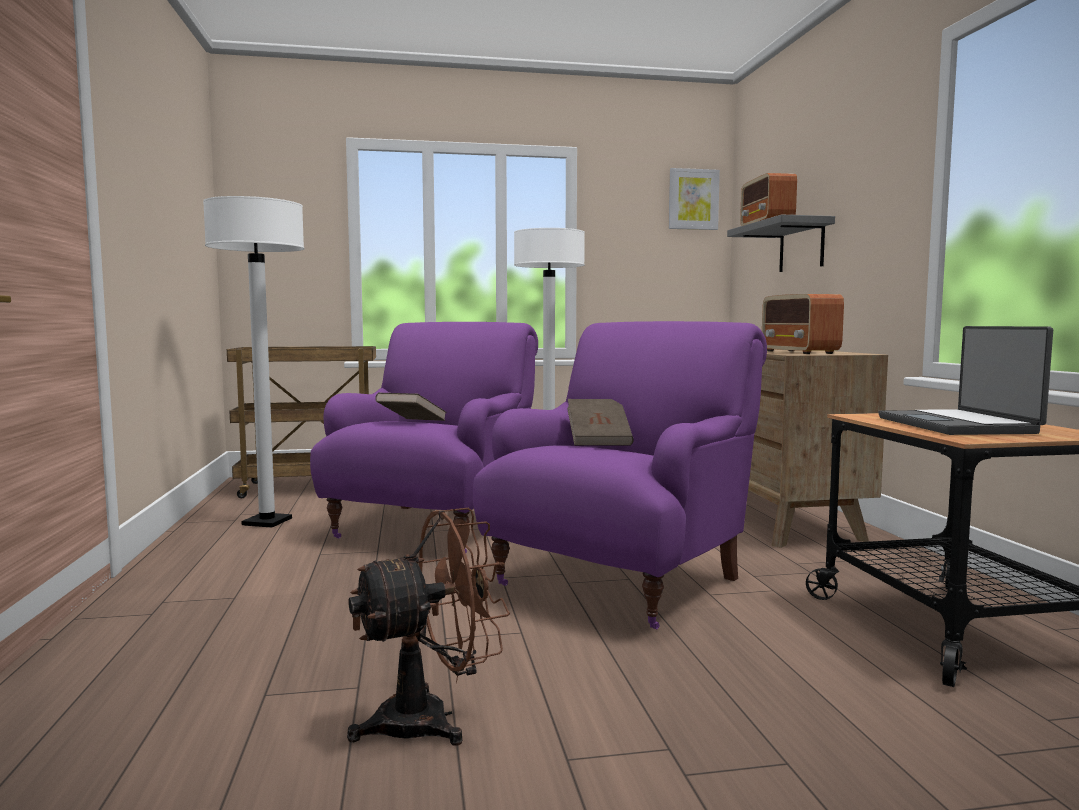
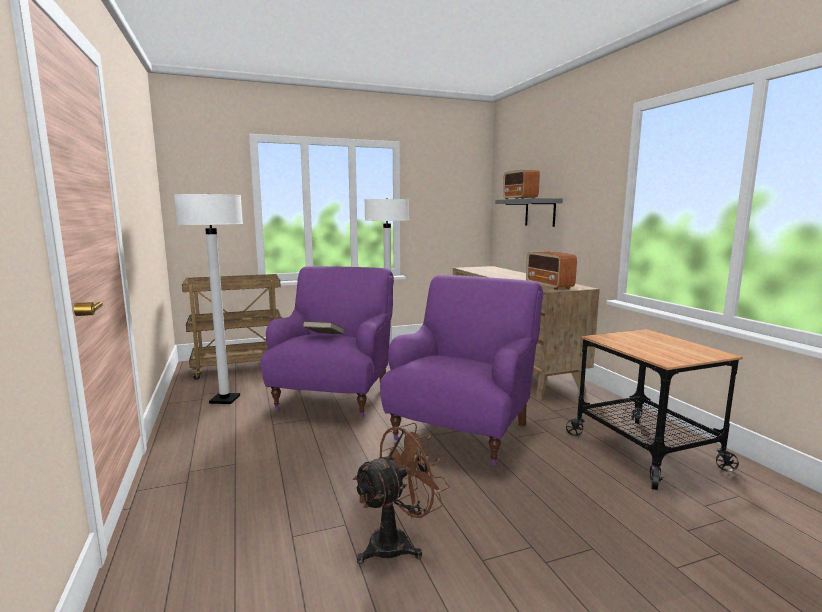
camera: 10 degrees left, 5 degrees up
brown book [567,399,634,446] -> none
picture [669,168,720,230] -> none
laptop [878,326,1053,435] -> none

